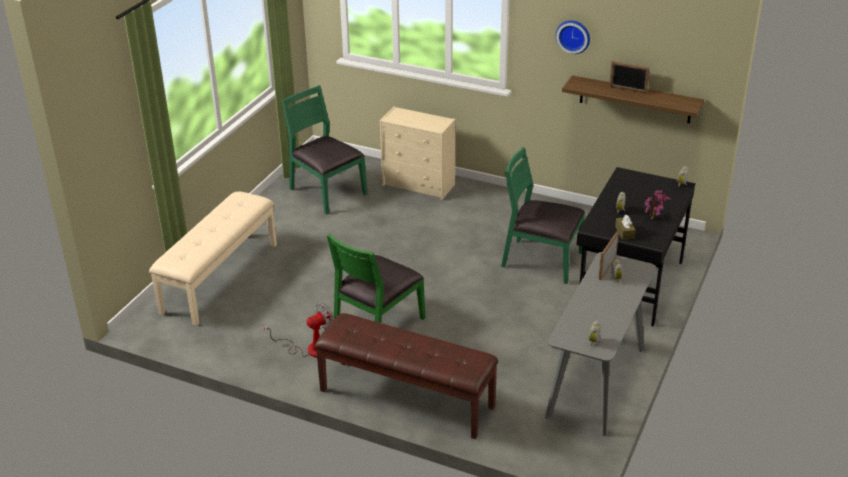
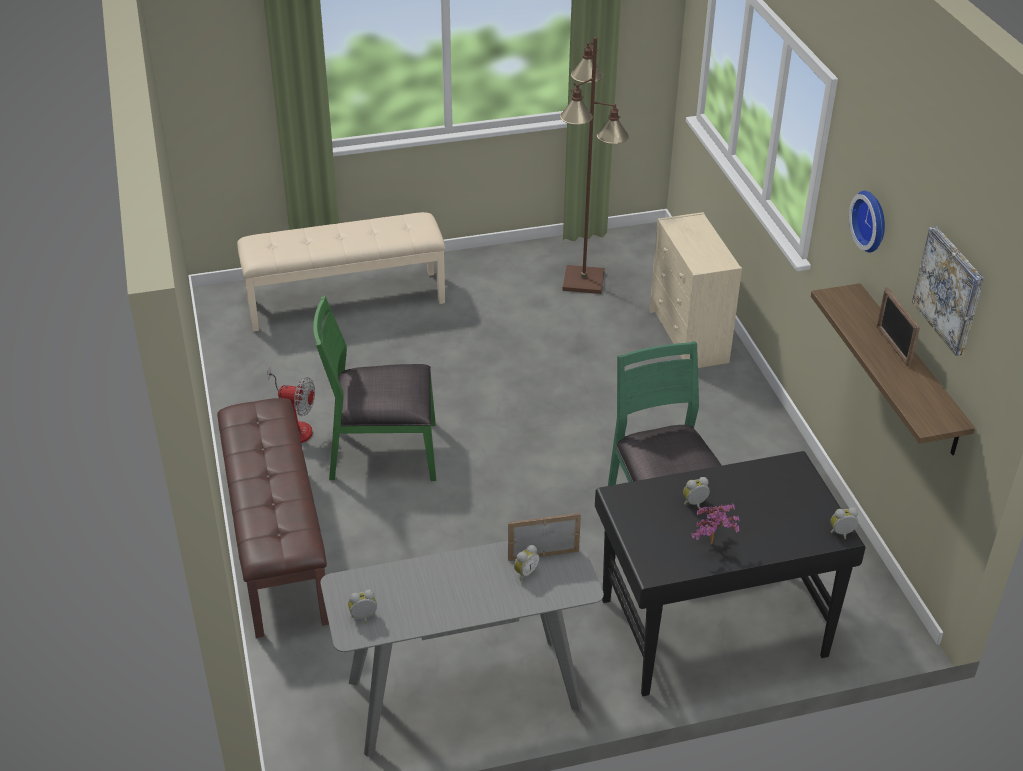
camera: 50 degrees right, 5 degrees up
green chair [282,85,367,214] -> brown floor lamp [560,37,629,294]
brown tissue box [615,215,636,240] -> none
none -> picture [912,226,984,356]

